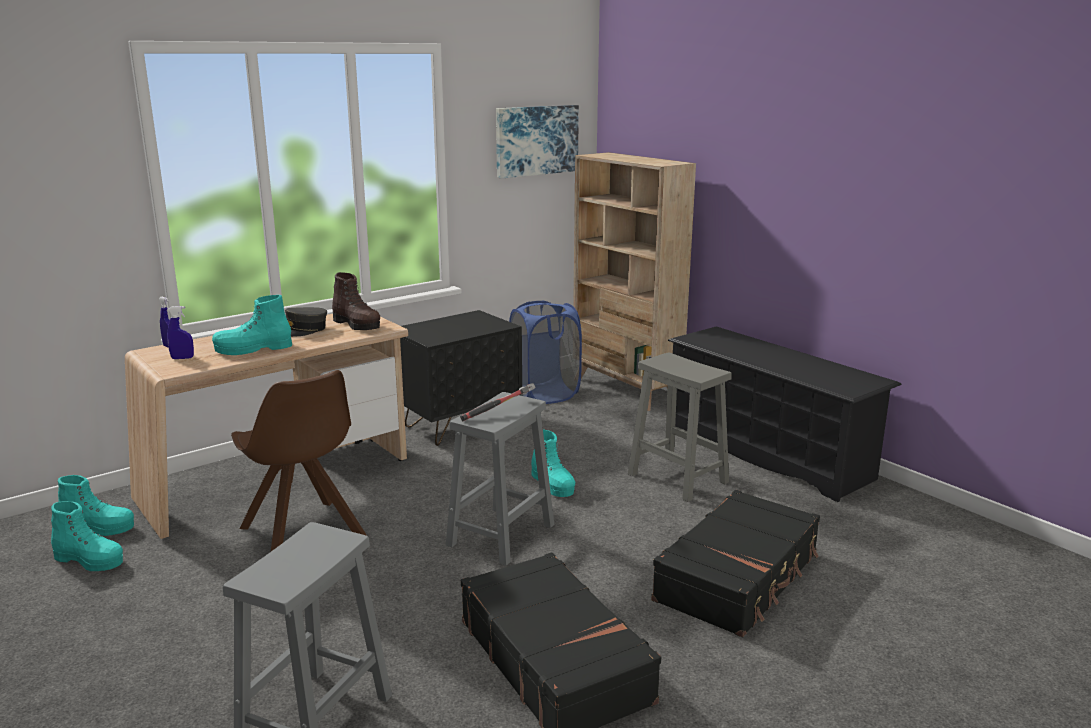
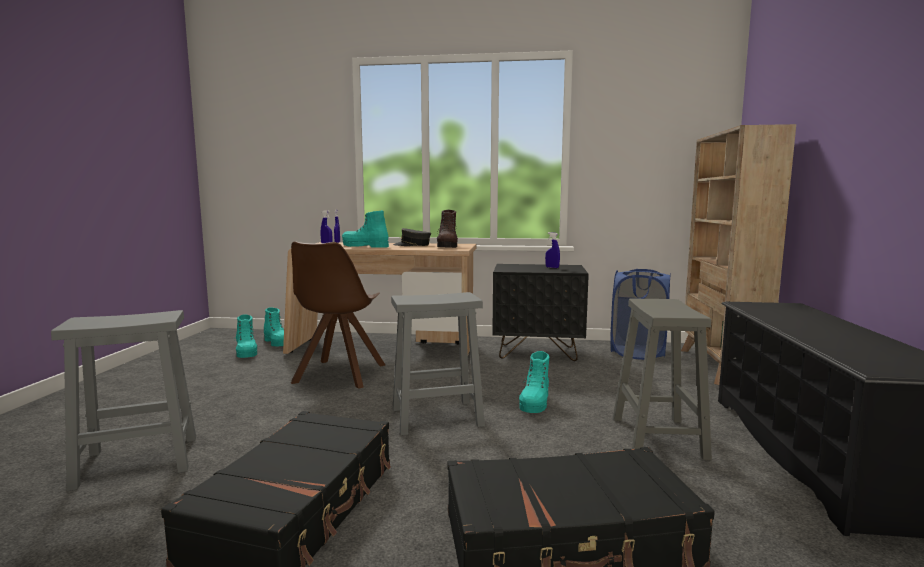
camera: 45 degrees right, 10 degrees down
hammer [460,383,536,421] -> none
picture [496,105,579,179] -> none
none -> blue spray bottle [545,232,560,268]

